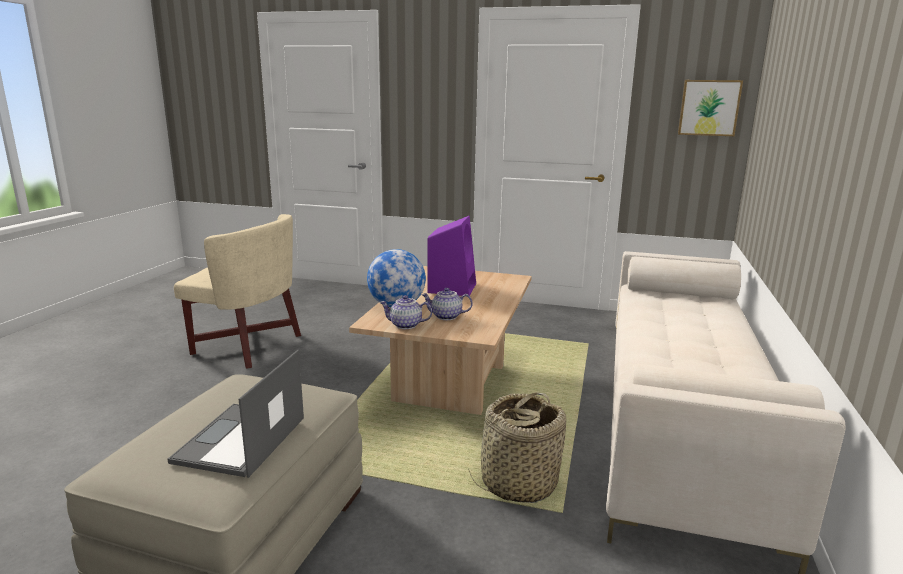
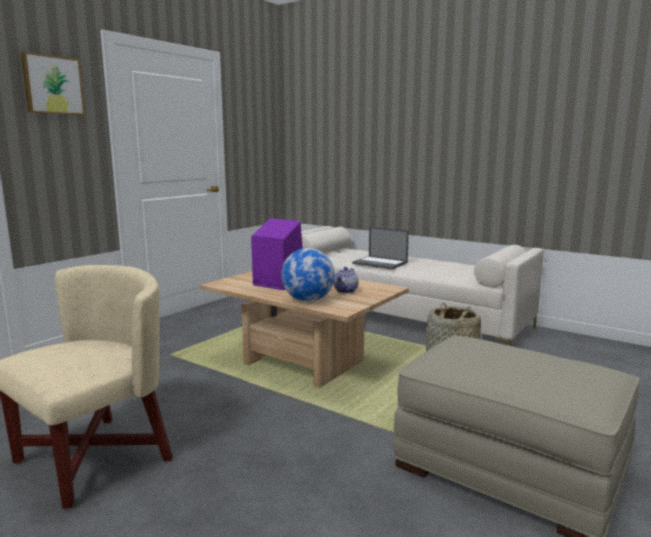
camera: 70 degrees left, 5 degrees down
laptop [168,350,304,478] -> laptop moved to [352,227,409,269]
teapot [379,295,432,329] -> none
picture [678,80,743,136] -> picture moved to [21,52,85,115]

